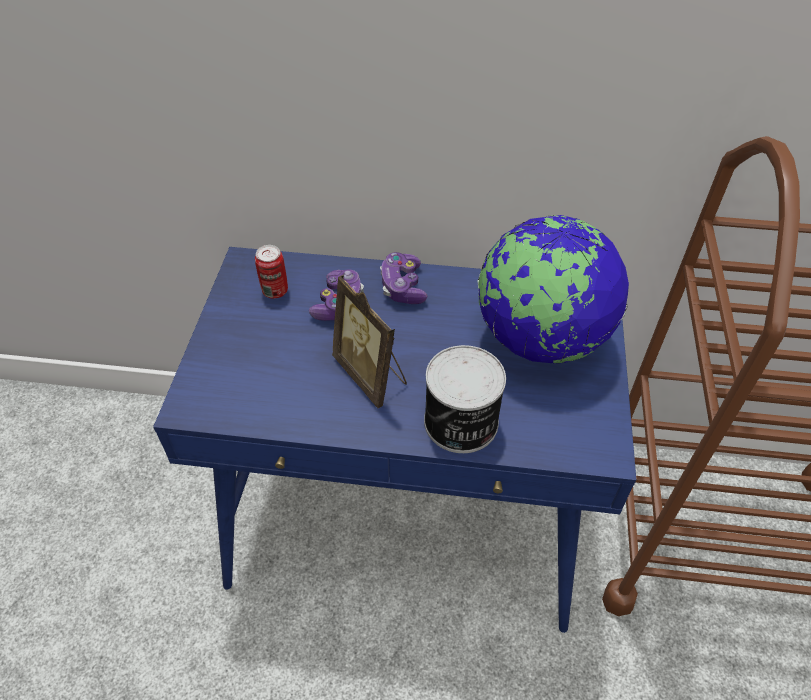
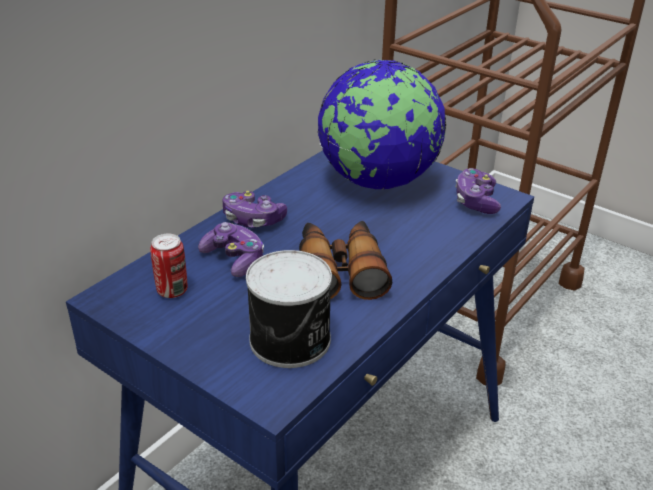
camera: 60 degrees left, 15 degrees down
picture frame [332,275,407,408] -> binoculars [299,221,392,300]
can [424,345,506,453] -> can moved to [246,250,332,368]
none -> game controller [455,168,501,214]

